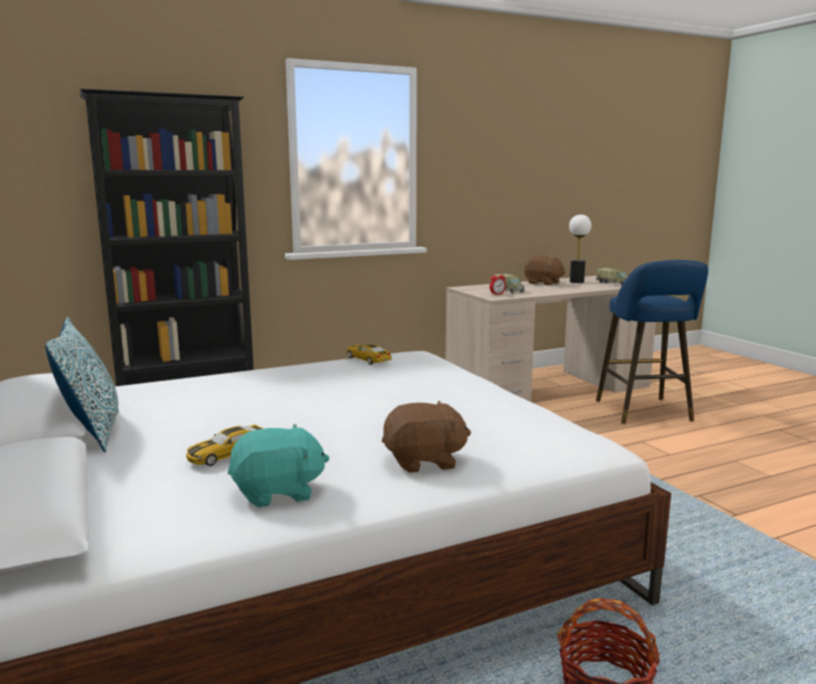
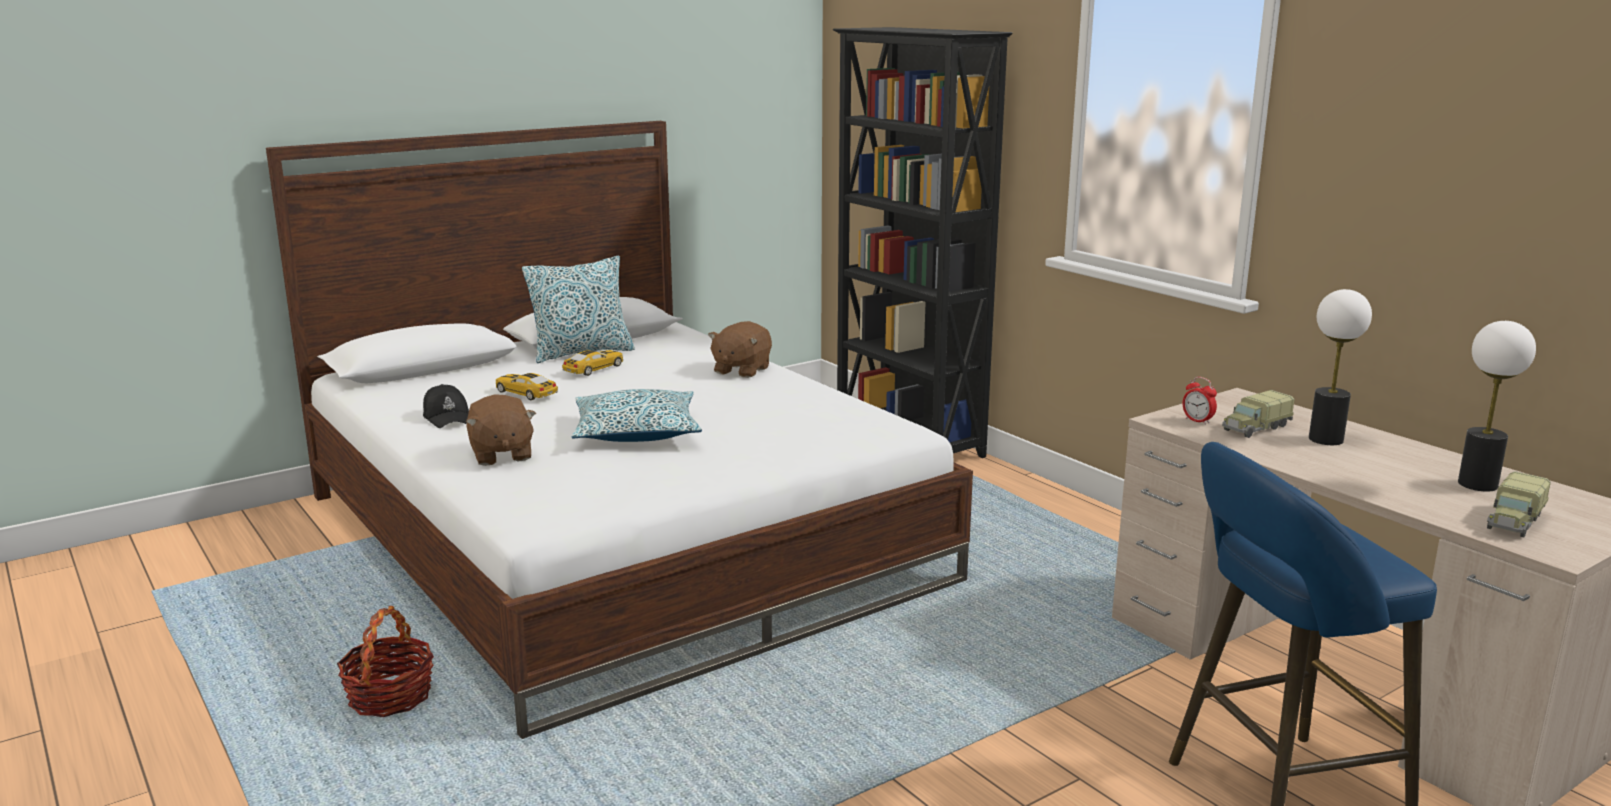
camera: 80 degrees right, 5 degrees up
turquoise plush toy [228,424,329,508] -> black cap [423,384,469,428]
toy car [347,344,392,365] -> toy car moved to [562,350,623,376]
brown plush toy [524,255,565,286] -> brown plush toy moved to [708,321,772,378]
none -> pillow [571,389,702,442]
none -> table lamp [1309,289,1372,445]

